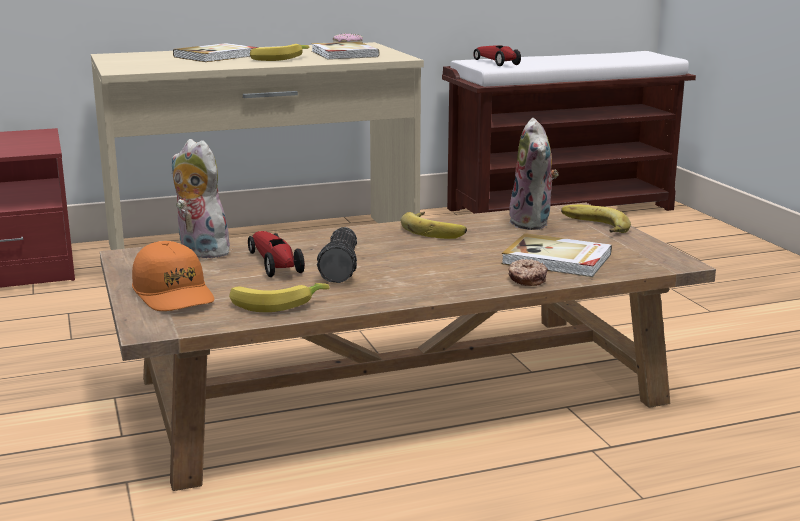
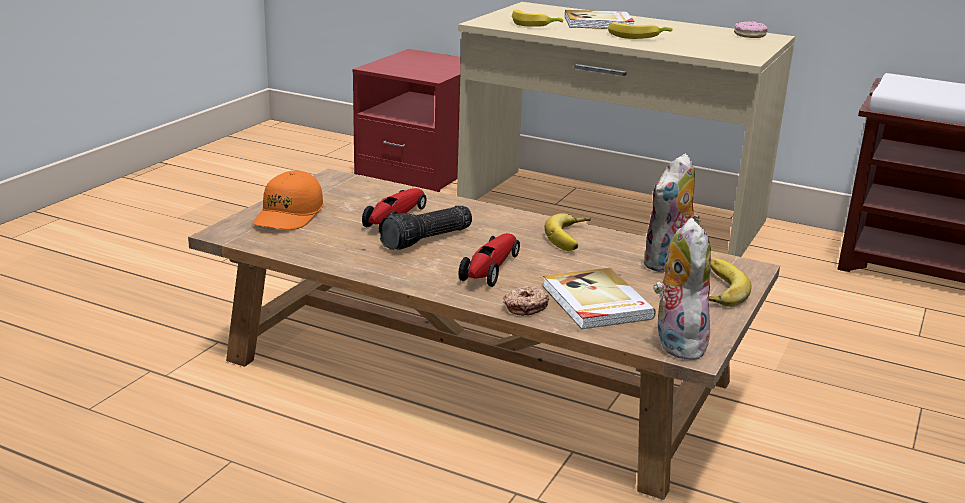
camera: 45 degrees right, 5 degrees up
plush toy [172,139,236,258] -> plush toy moved to [653,218,711,360]
banana [229,283,330,312] -> banana moved to [512,10,563,27]
book [311,41,380,60] -> none
toy car [473,45,521,66] -> toy car moved to [458,233,520,287]

